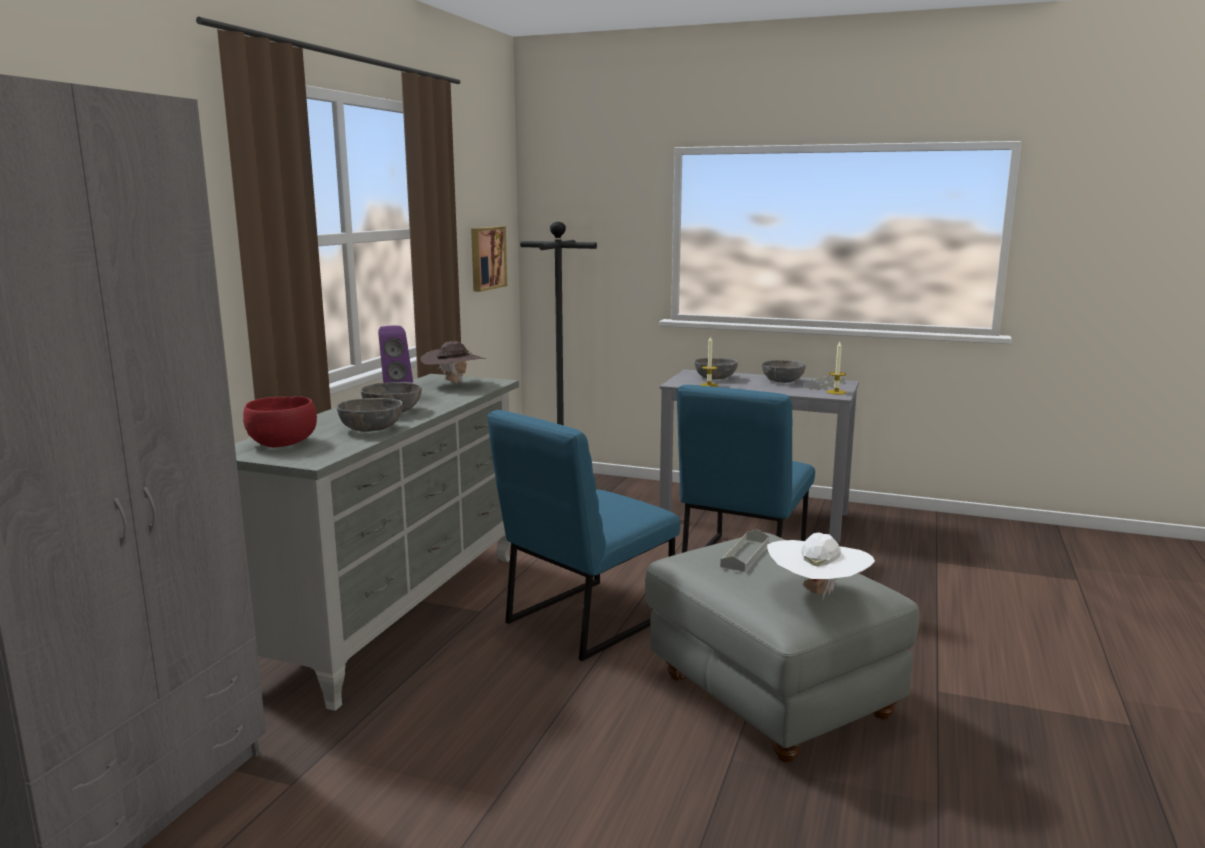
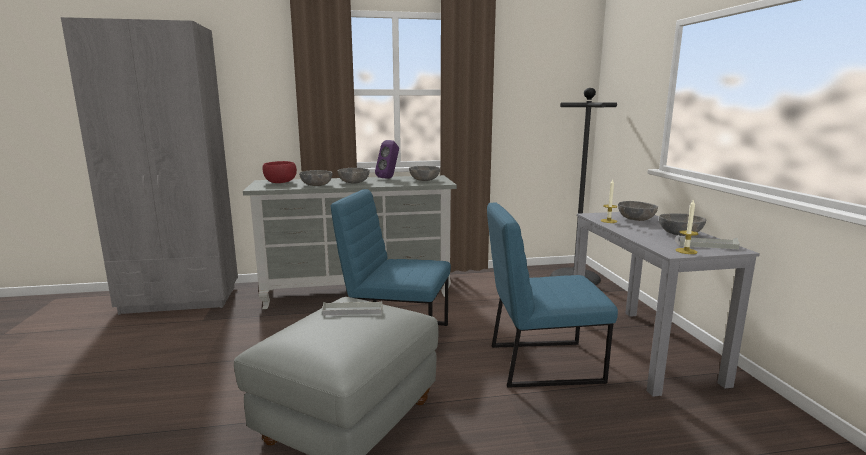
camera: 60 degrees right, 0 degrees up
brown hat [421,341,486,384] -> grey bowl [409,166,440,181]
picture [471,226,507,292] -> none
white hat [767,532,875,601] -> none

